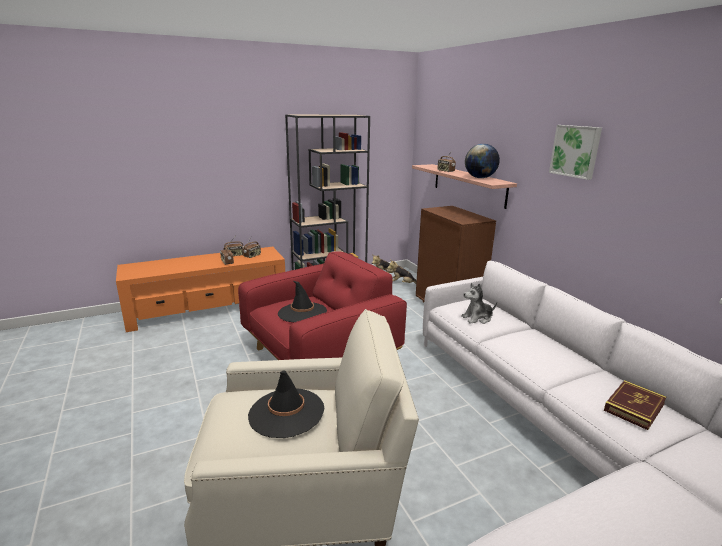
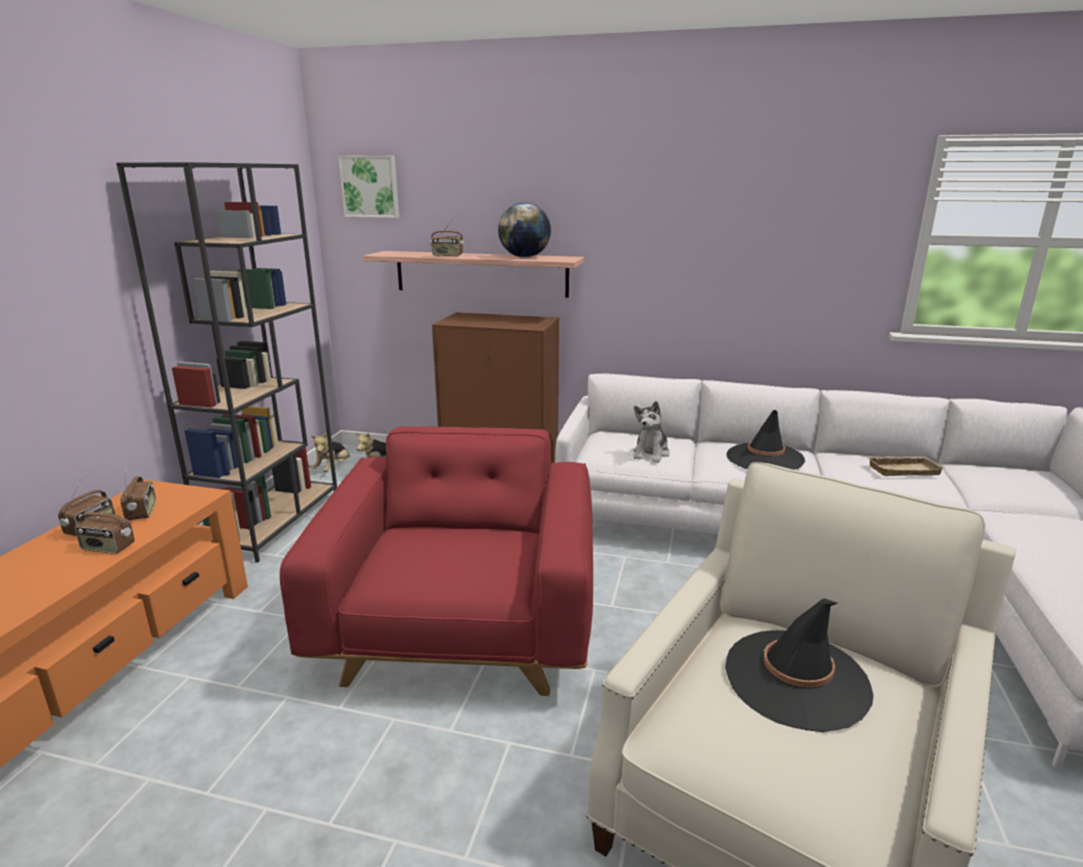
camera: 50 degrees left, 0 degrees up
black hat [278,281,327,323] -> black hat moved to [726,410,805,470]
picture [549,125,602,180] -> picture moved to [338,156,399,218]
book [604,380,666,430] -> beige tray [867,456,945,476]

